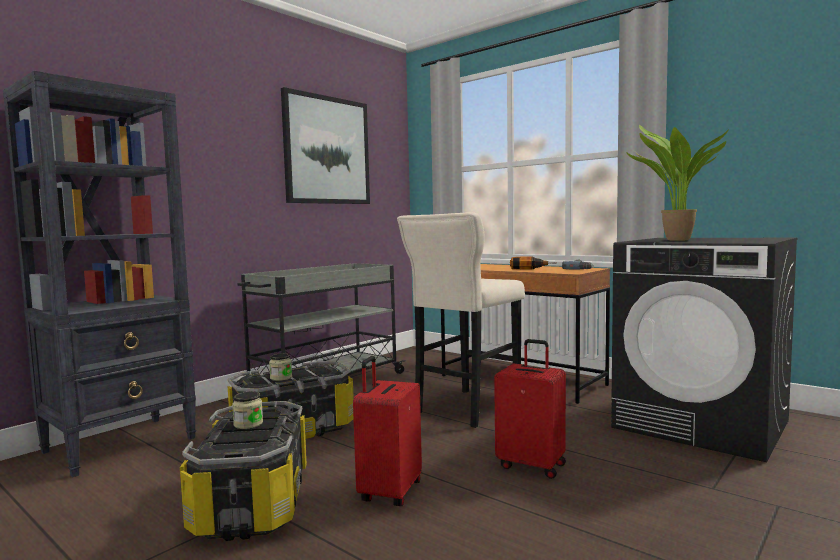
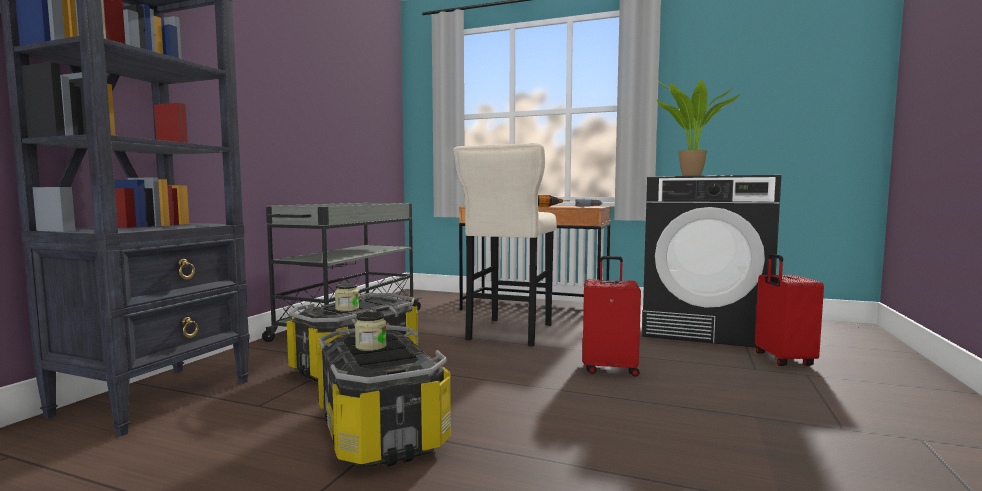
camera: 20 degrees left, 0 degrees up
picture [281,87,370,204] -> none
red suitcase [353,356,422,506] -> red suitcase moved to [755,254,824,366]

